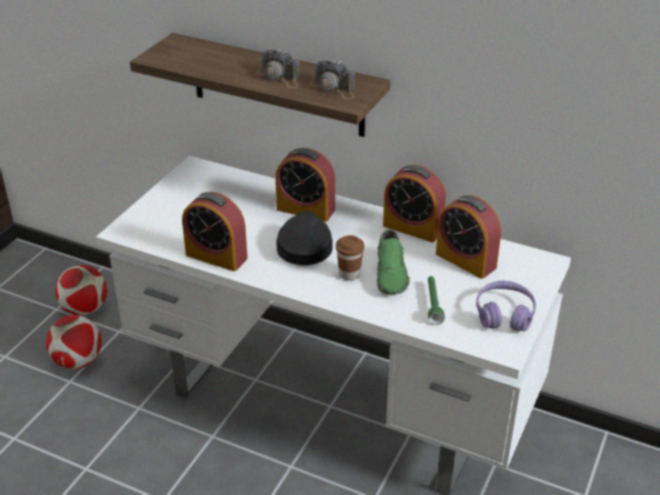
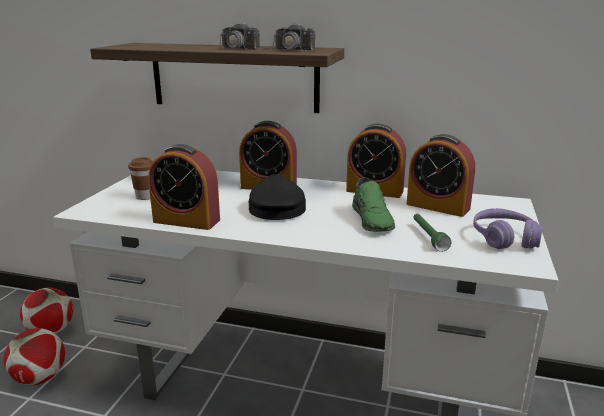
camera: 10 degrees left, 15 degrees down
brown cup [336,235,364,280] -> brown cup moved to [128,157,153,200]

